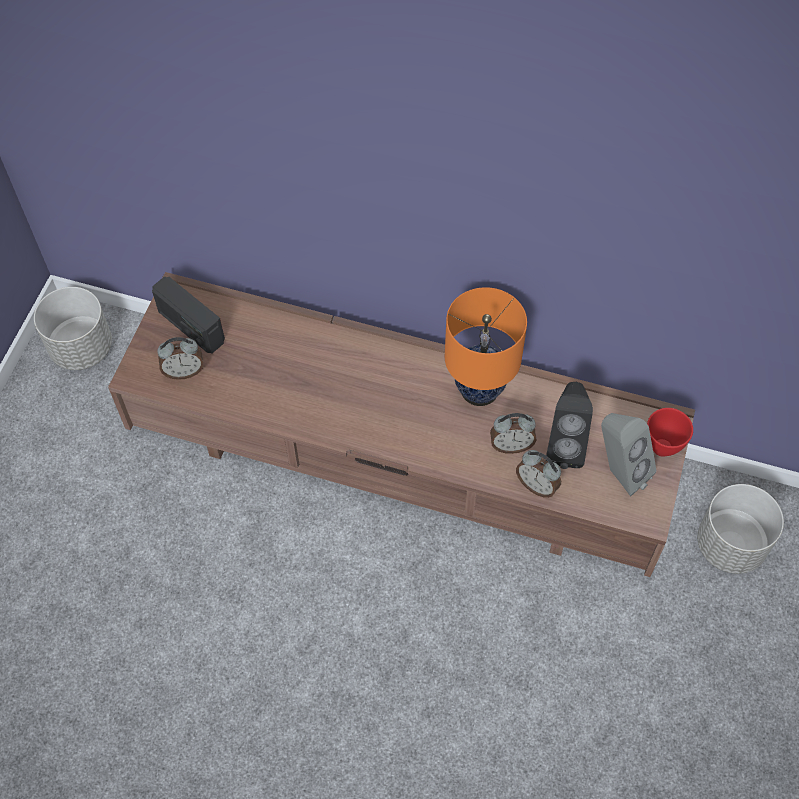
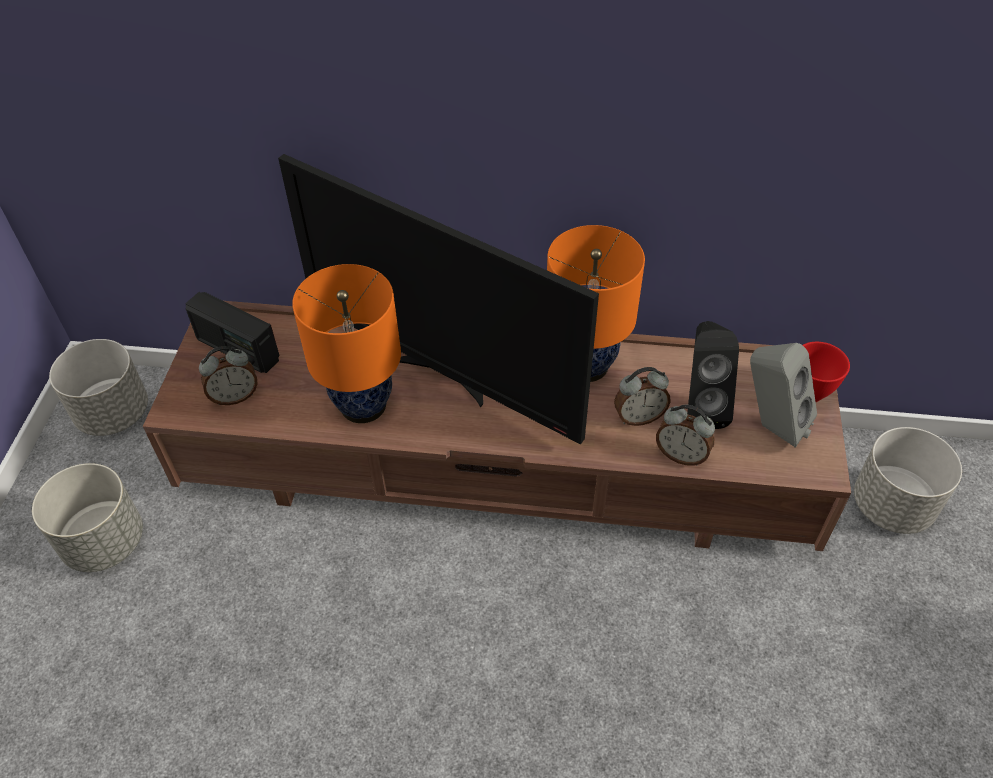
camera: 10 degrees left, 10 degrees down
none -> grey planter [32,463,143,572]
none -> television [278,154,599,444]
none -> orange table lamp [292,264,401,423]

